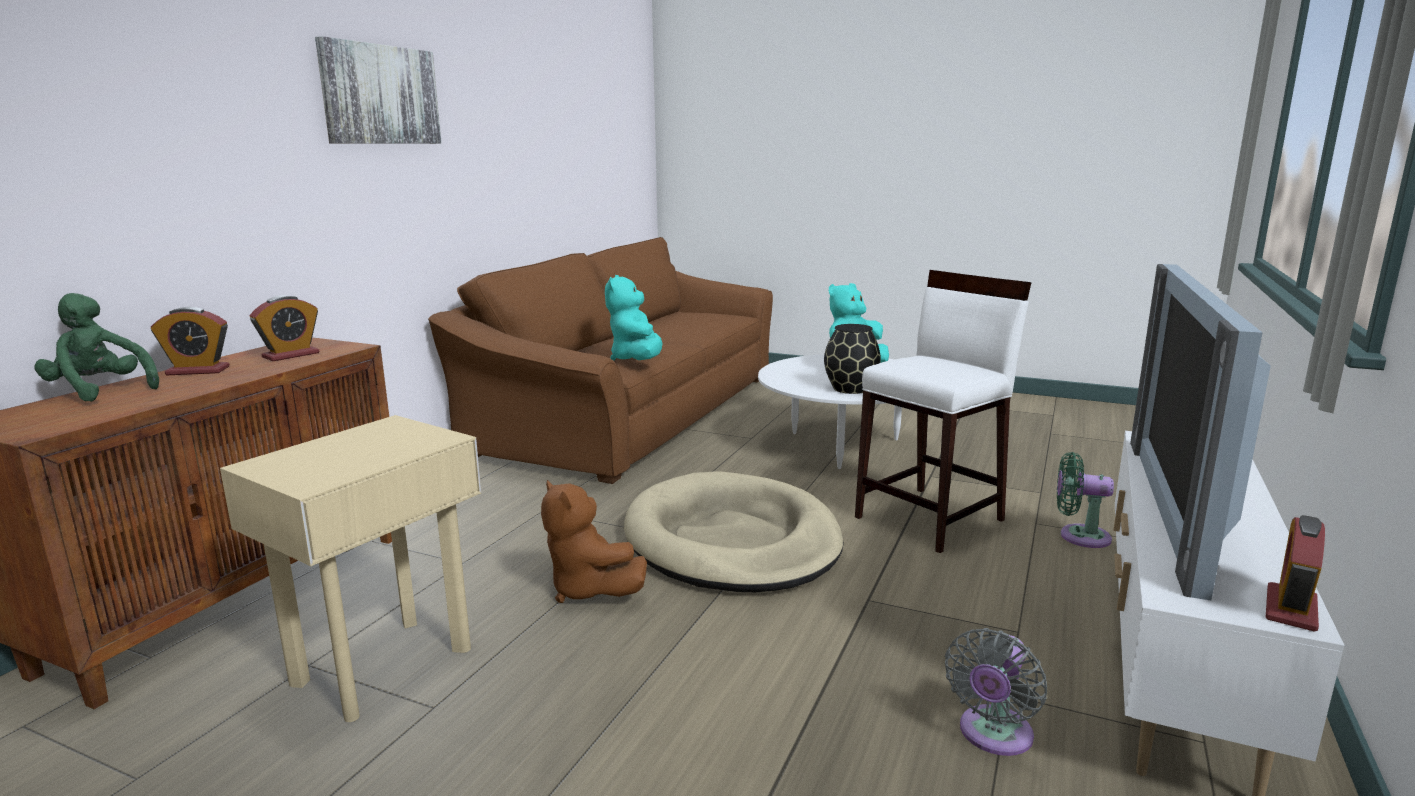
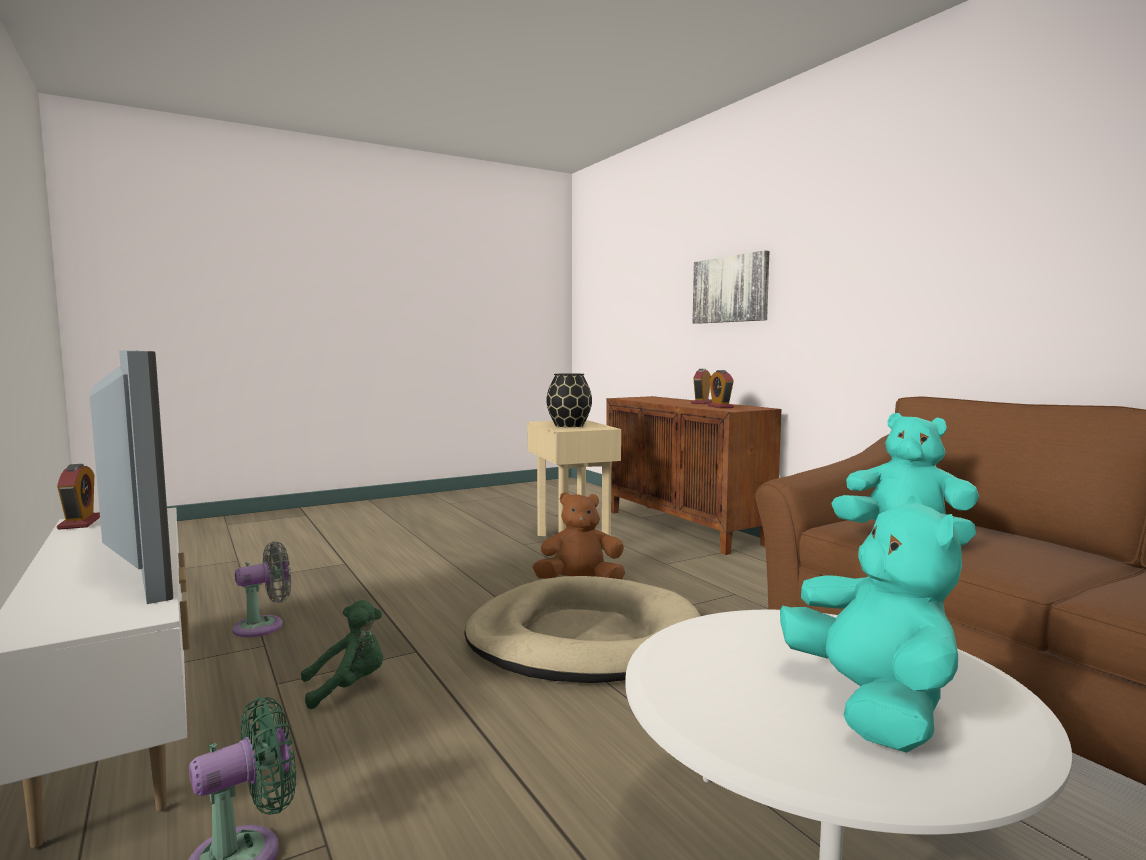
camera: 125 degrees right, 10 degrees down
green plush toy [35,293,159,402] -> green plush toy moved to [301,600,383,709]
picture [315,36,442,144] -> picture moved to [692,250,769,324]
black vase [824,324,881,394] -> black vase moved to [546,373,592,427]
white stool [855,270,1031,553] -> none
grey fan [945,628,1047,756] -> grey fan turned 75 degrees clockwise [232,541,291,637]

